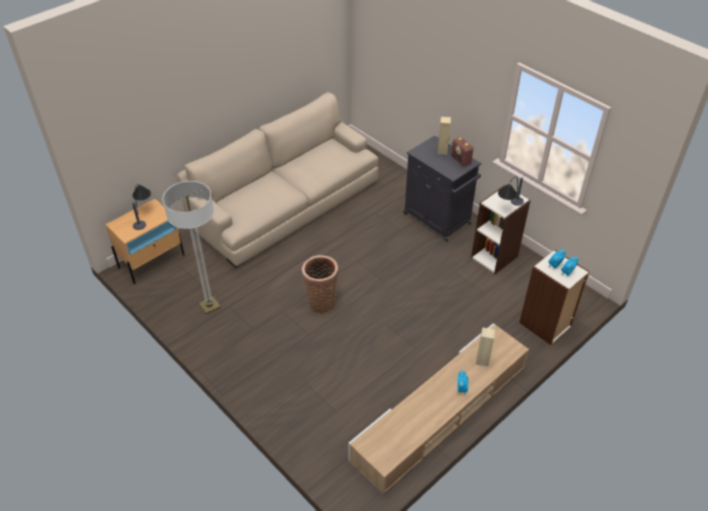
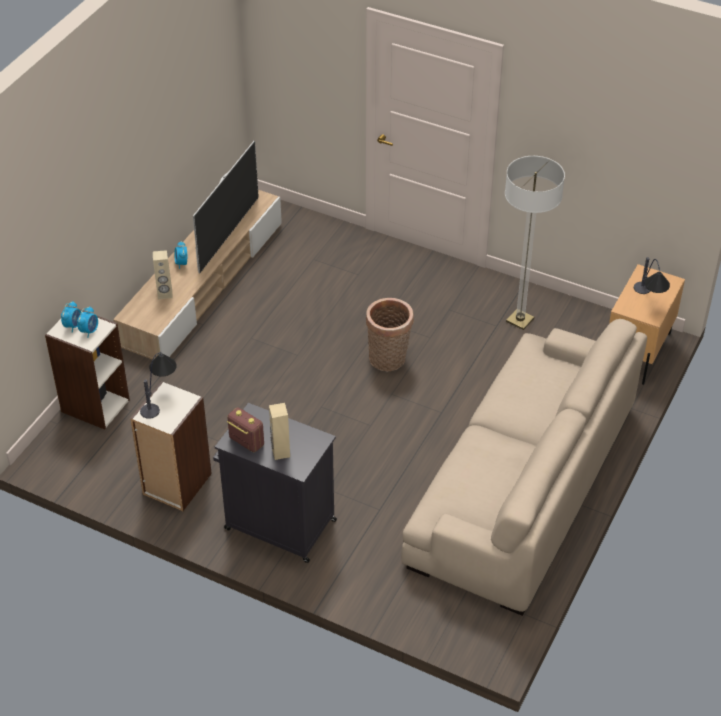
camera: 160 degrees right, 0 degrees up
none -> television [193,141,259,273]

